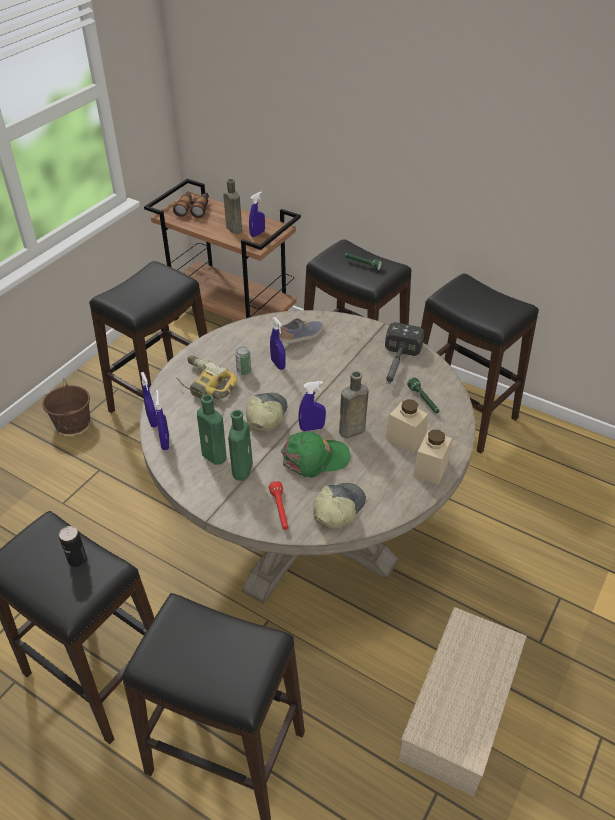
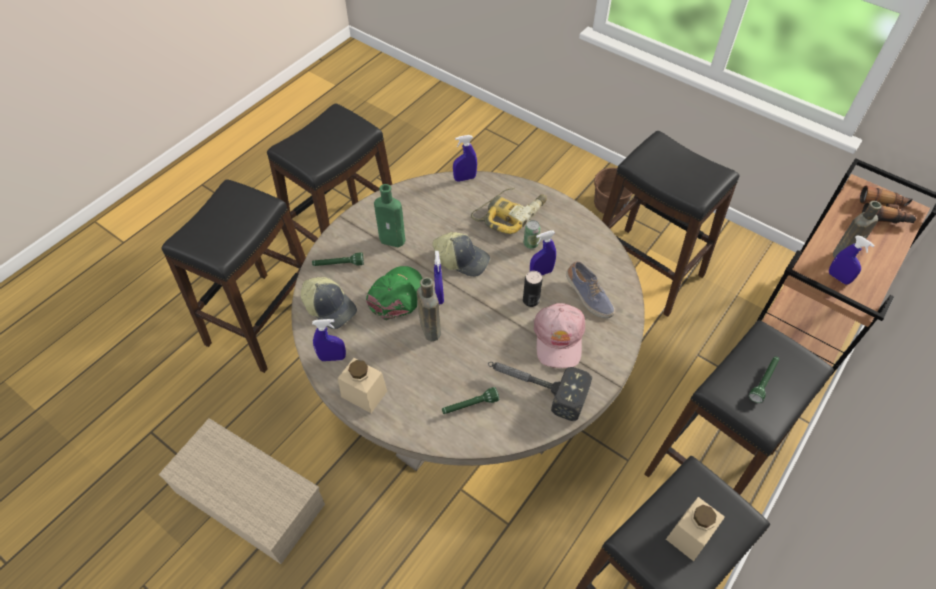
camera: 95 degrees right, 10 degrees up
can [59,526,87,567] -> can moved to [523,271,542,307]
blue spray bottle [155,390,169,450] -> blue spray bottle moved to [312,319,346,361]
green bottle [197,394,226,465] -> none
red flashlight [269,481,288,530] -> green flashlight [312,253,364,266]
green cap [281,431,351,478] -> green cap turned 150 degrees counterclockwise [366,266,423,321]
beige jar [385,399,428,453] -> beige jar moved to [666,497,725,561]
none -> pink cap [534,303,585,368]

